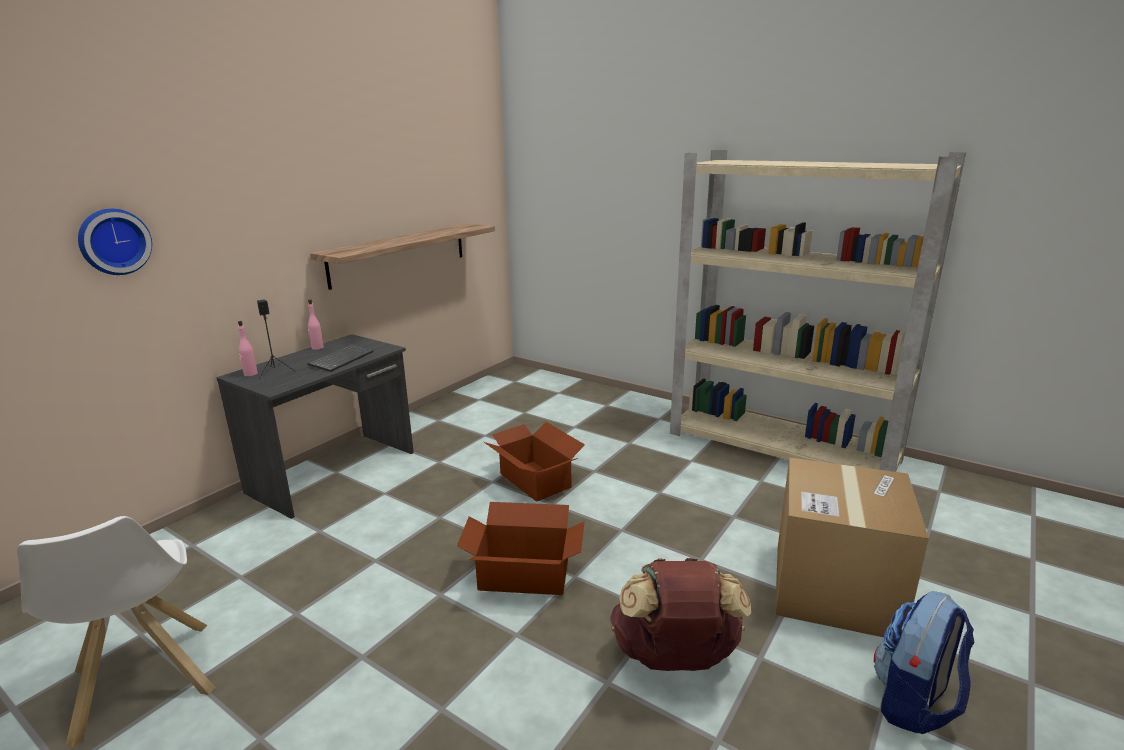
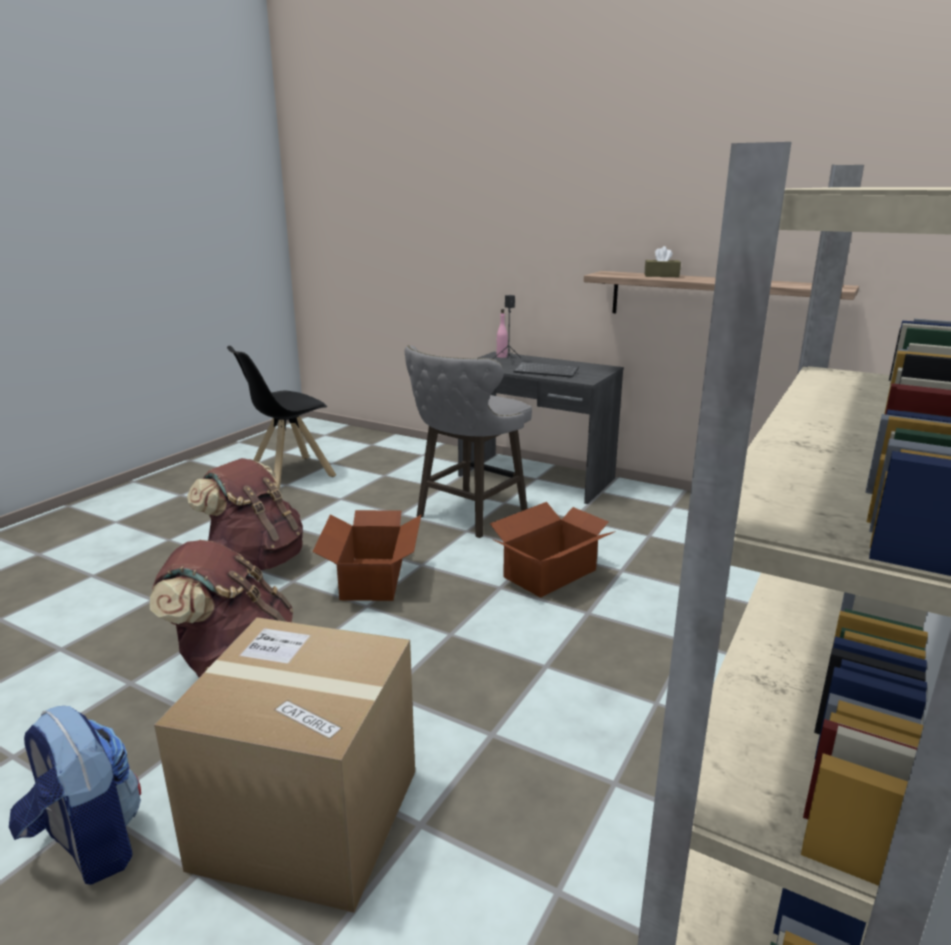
camera: 85 degrees right, 0 degrees up
white chair [17,516,215,749] -> black chair [227,346,336,490]
wall clock [78,209,152,275] -> none
pink bottle [308,300,324,350] -> none
none -> brown backpack [187,458,303,570]
none -> grey stool [405,345,532,538]
none -> brown tissue box [645,246,681,277]

